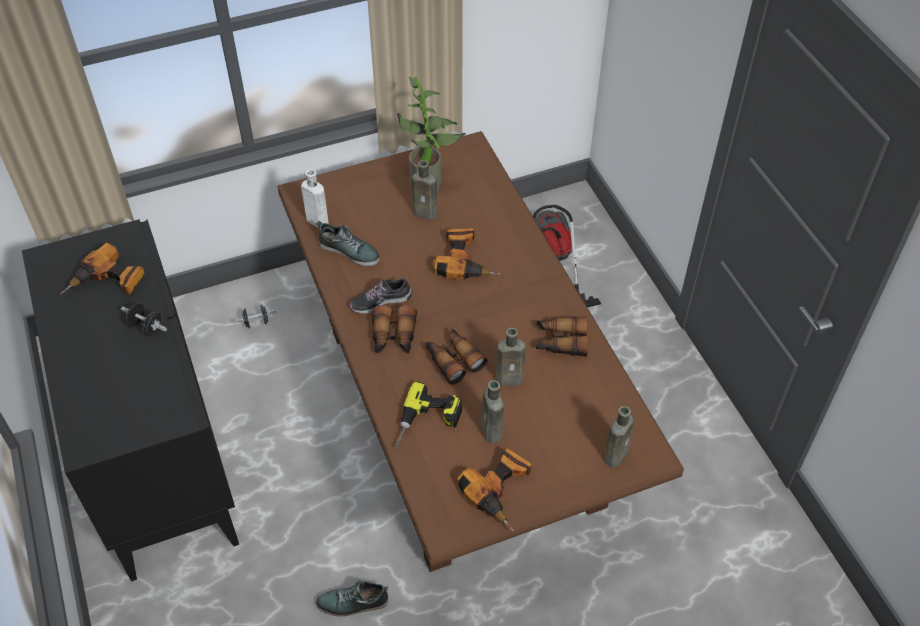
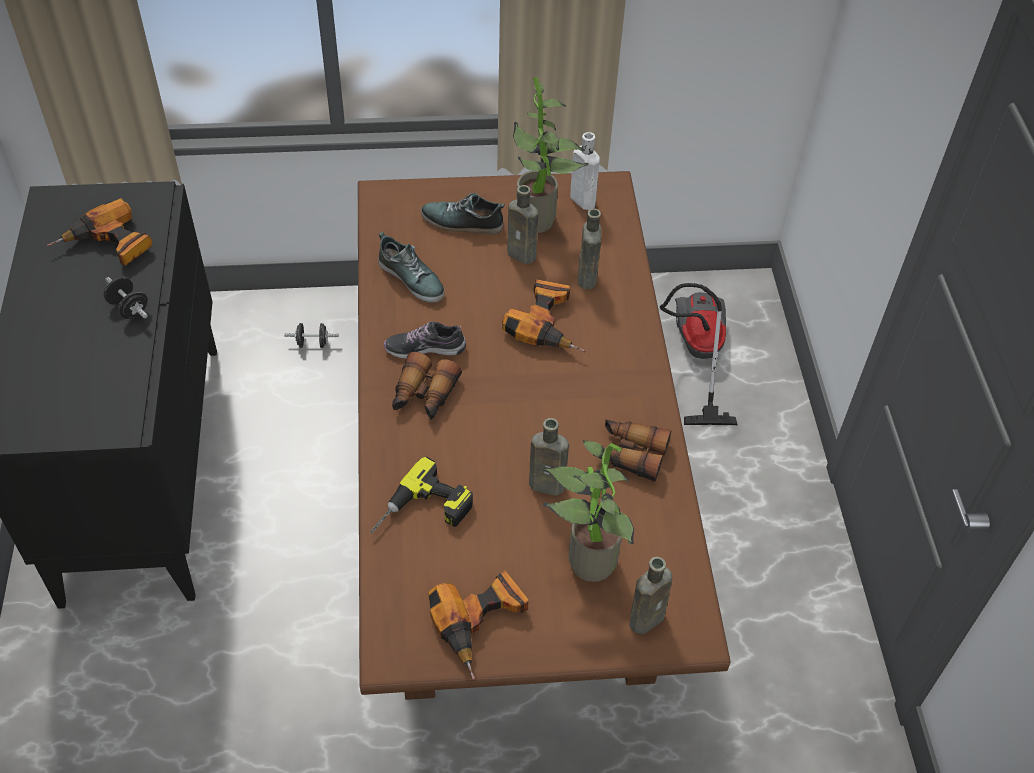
camera: 15 degrees right, 0 degrees up
white bottle [301,169,329,228] -> white bottle moved to [570,132,600,210]
shoe [316,580,388,616] -> shoe moved to [421,193,505,234]
binoculars [426,329,487,385] -> none
brown bottle [481,380,504,443] -> brown bottle moved to [578,208,601,289]
none -> potted plant [542,440,634,582]

